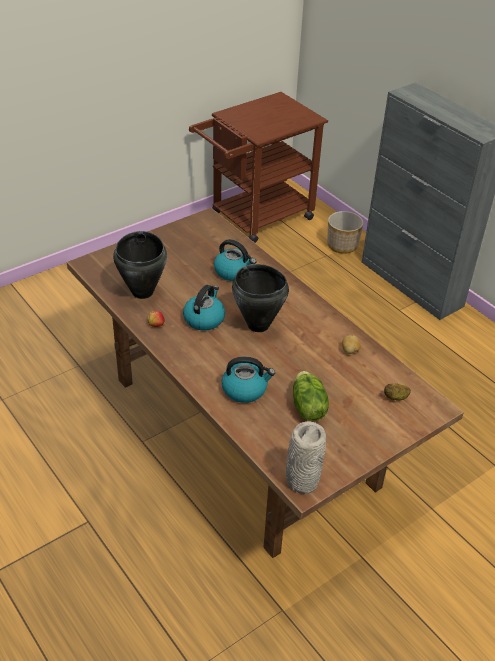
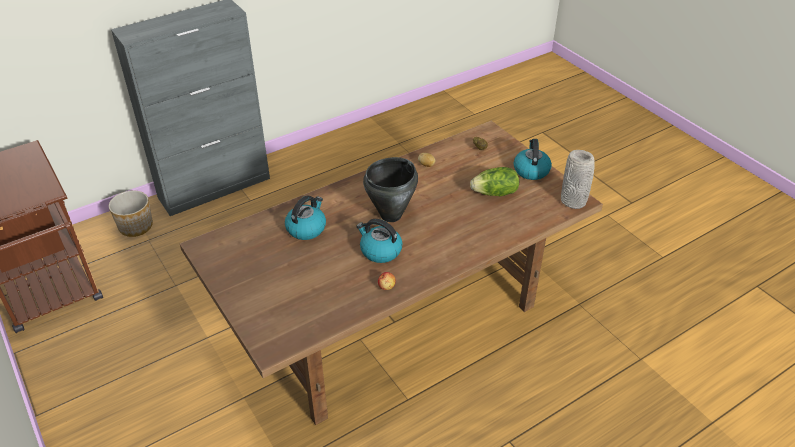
camera: 85 degrees left, 0 degrees up
black cooking pot [113,231,167,299] -> none
kettle [222,357,275,403] -> kettle moved to [514,139,552,180]

